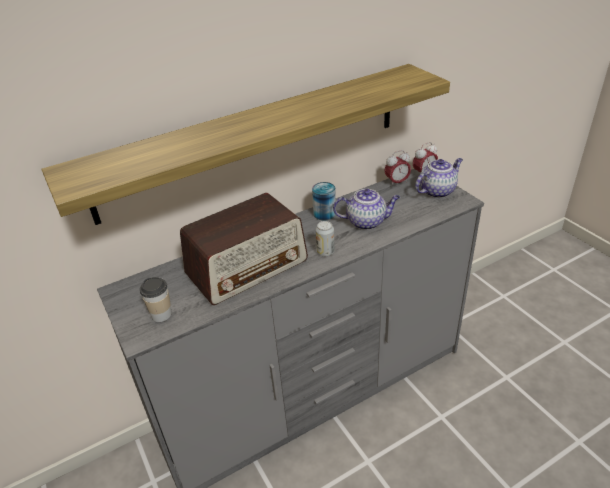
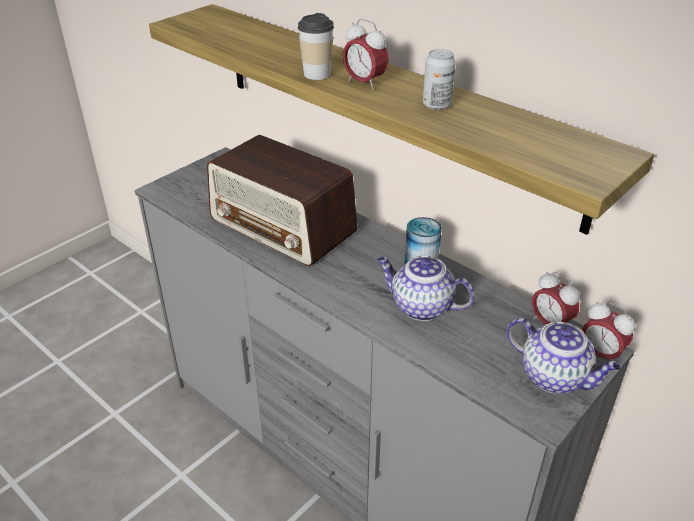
camera: 70 degrees right, 0 degrees up
cup [140,277,172,322] -> cup moved to [298,13,334,80]
can [316,221,335,256] -> can moved to [423,49,456,110]
teapot [333,189,400,230] -> teapot turned 135 degrees clockwise [377,256,475,321]
none -> alarm clock [343,19,389,90]

